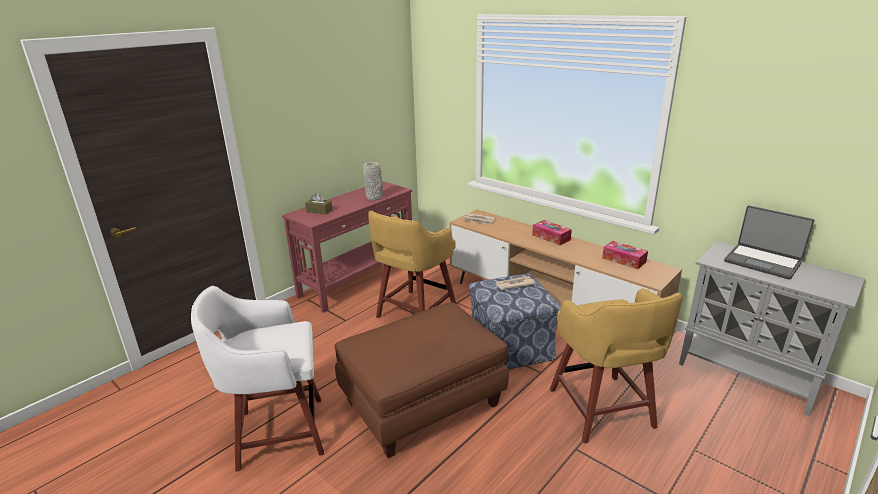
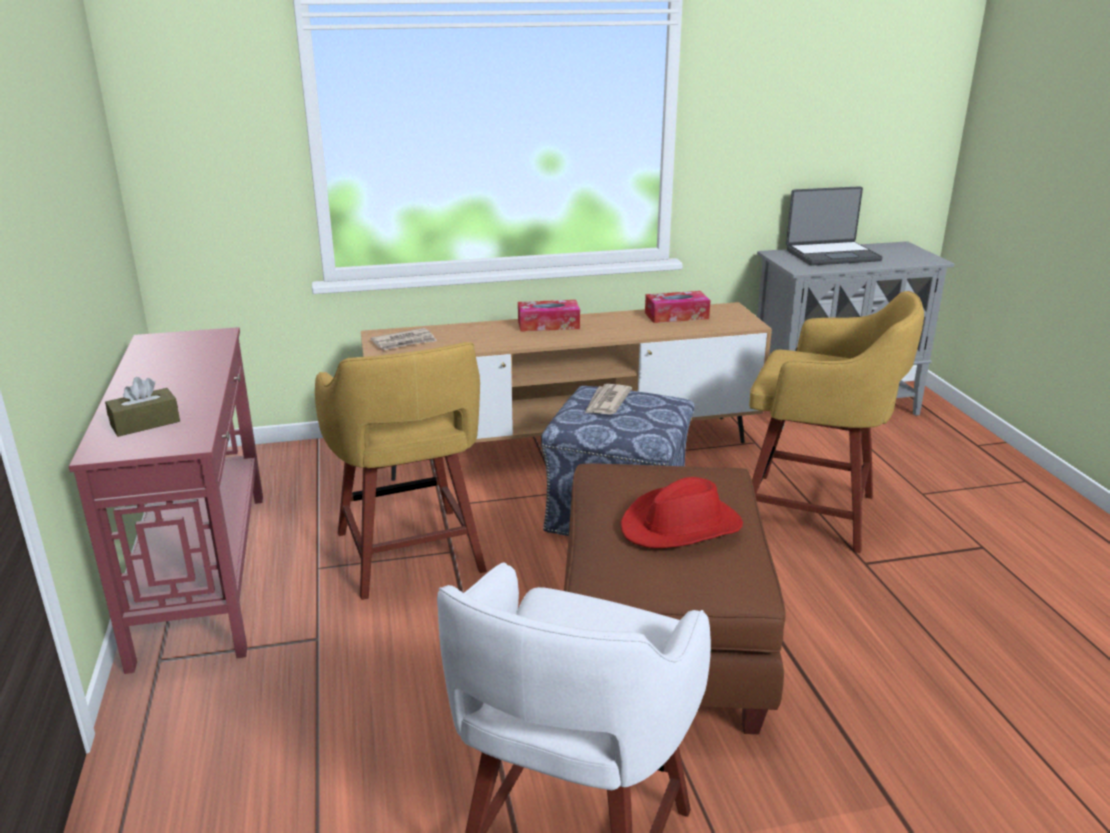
camera: 55 degrees left, 0 degrees up
grey vase [363,162,383,200] -> none
none -> red hat [621,477,743,548]

